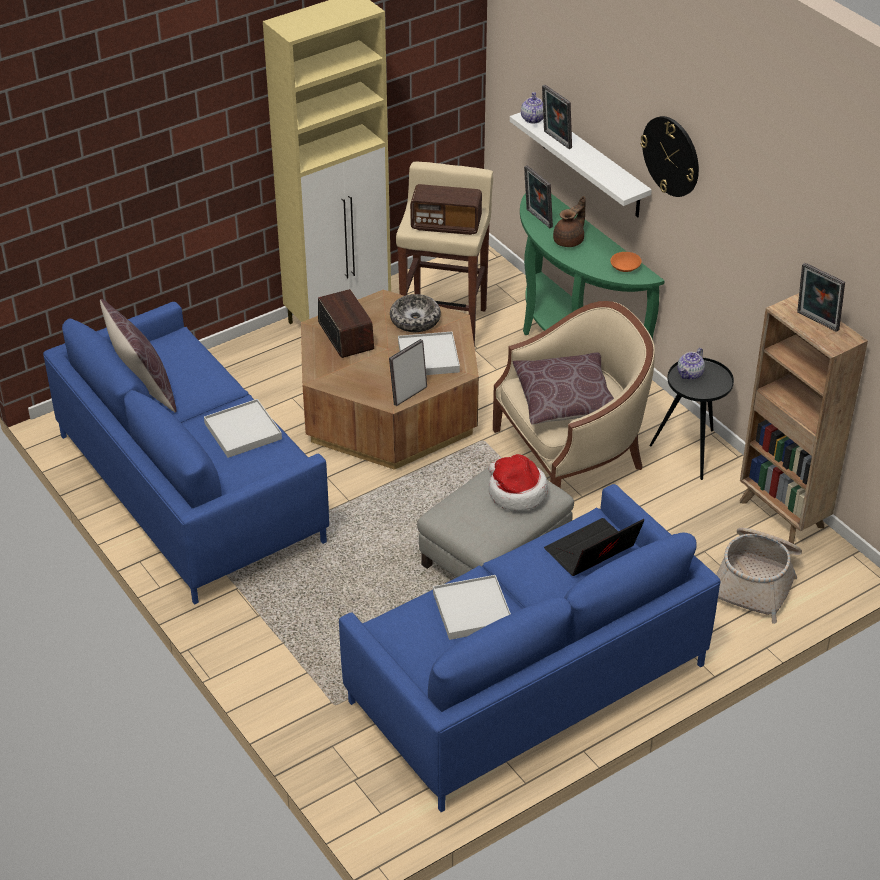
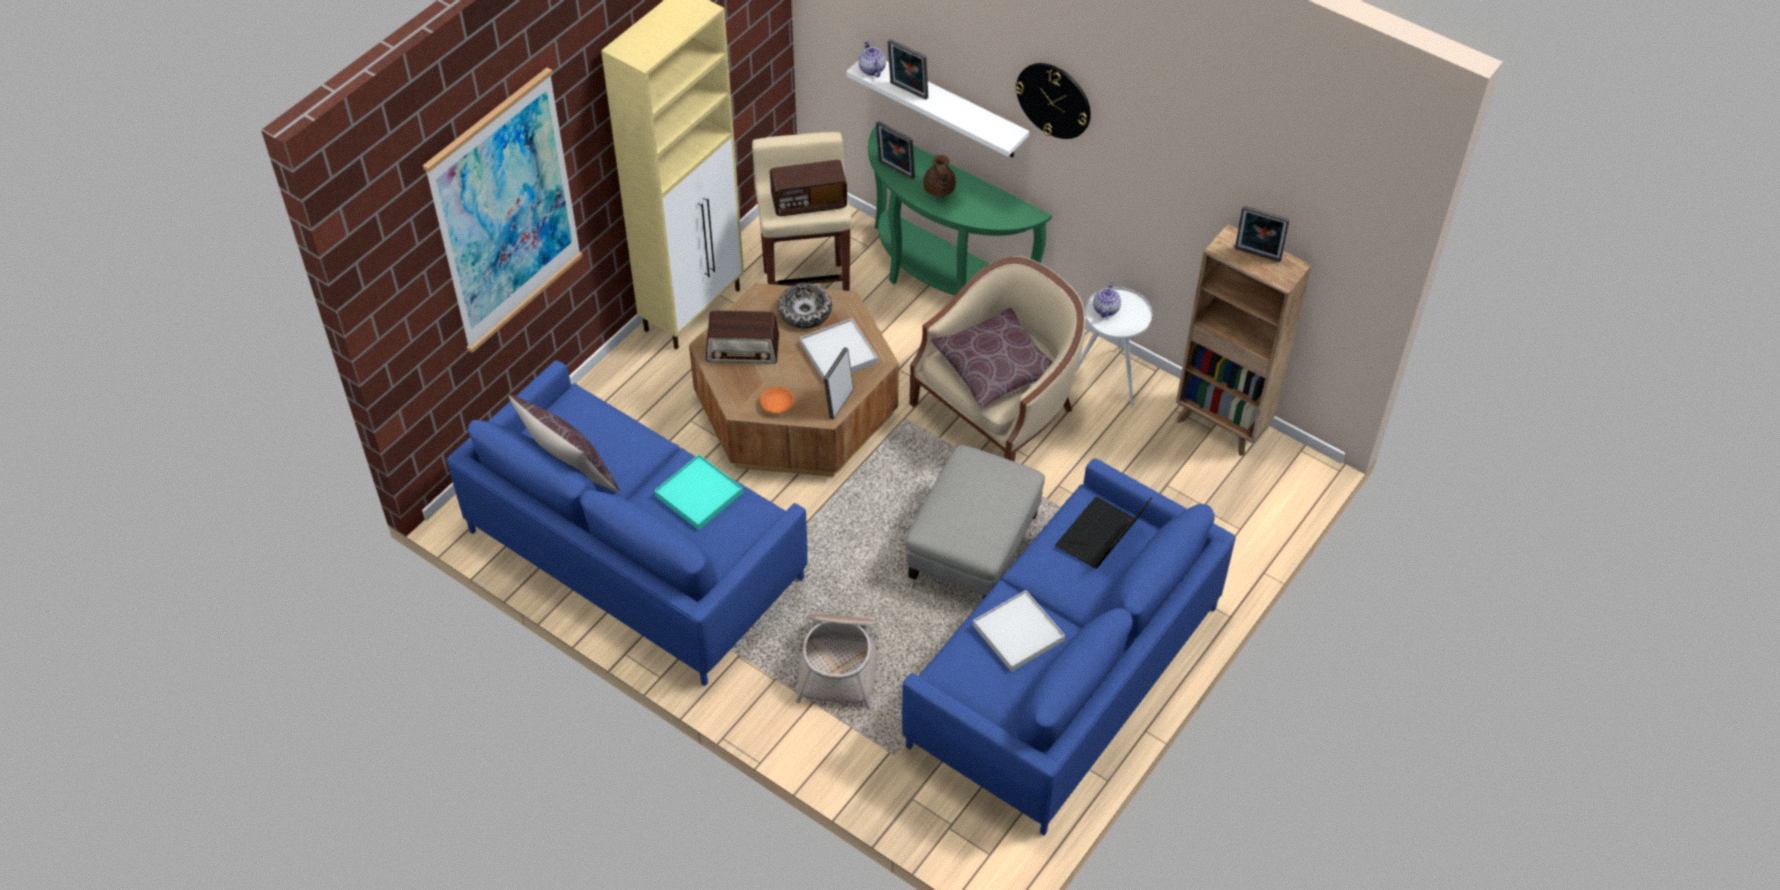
camera: 20 degrees left, 10 degrees up
white tray [204,399,282,458] -> turquoise tray [654,455,743,530]
radio [318,289,374,358] -> radio turned 135 degrees clockwise [706,310,779,364]
hat [489,454,548,511] -> none
brown teapot [553,196,586,247] -> brown teapot turned 150 degrees clockwise [923,155,956,197]
orange bowl [610,252,642,272] -> orange bowl moved to [760,387,794,414]
black side table [649,357,734,480] -> white side table [1076,287,1152,407]
basket [716,528,802,624] -> basket moved to [795,614,879,710]
none -> picture [423,67,583,353]

